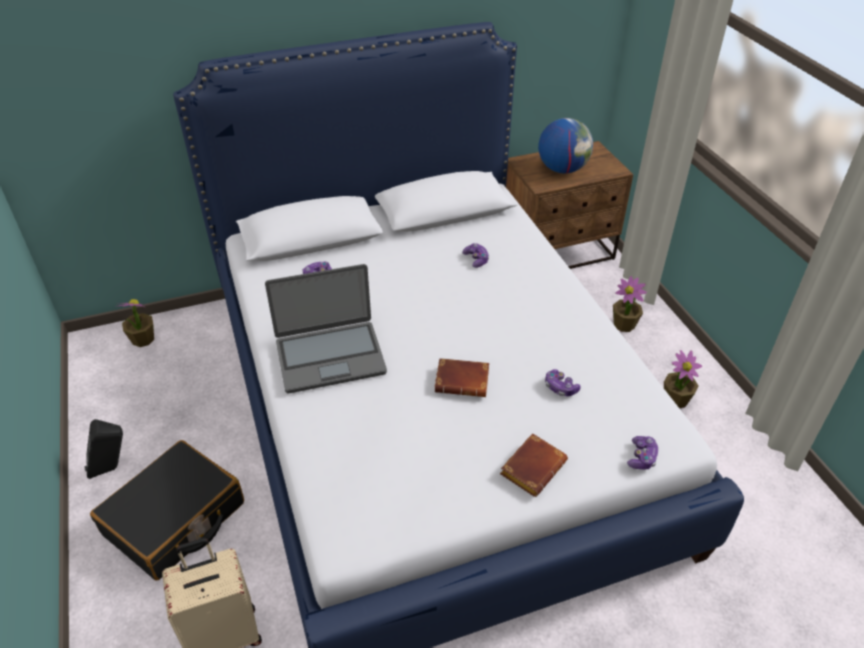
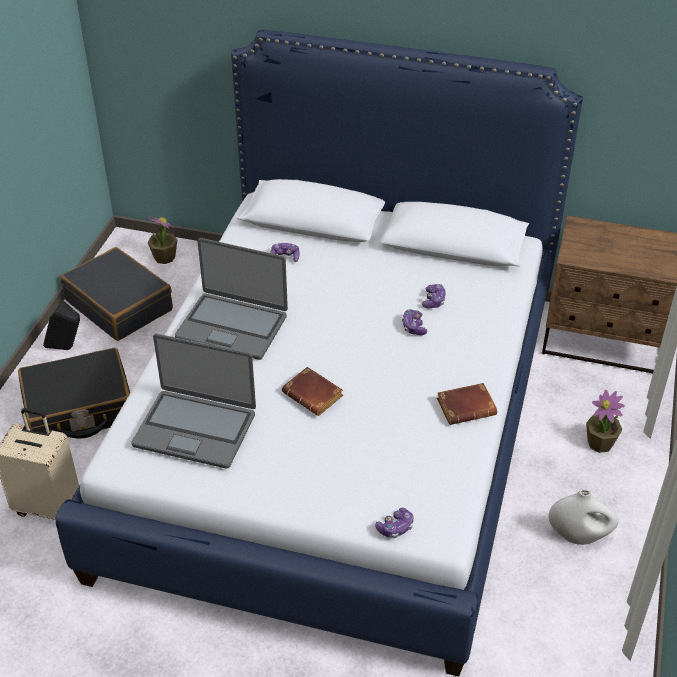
camera: 35 degrees right, 0 degrees up
brown book [500,433,568,497] -> brown book moved to [437,383,497,425]
globe [538,118,593,173] -> none
game controller [545,369,581,396] -> game controller moved to [402,309,428,335]
potted plant [664,350,702,408] -> white vase [548,490,618,545]
none -> black suitcase [60,247,173,341]
none -> laptop [131,334,256,469]

